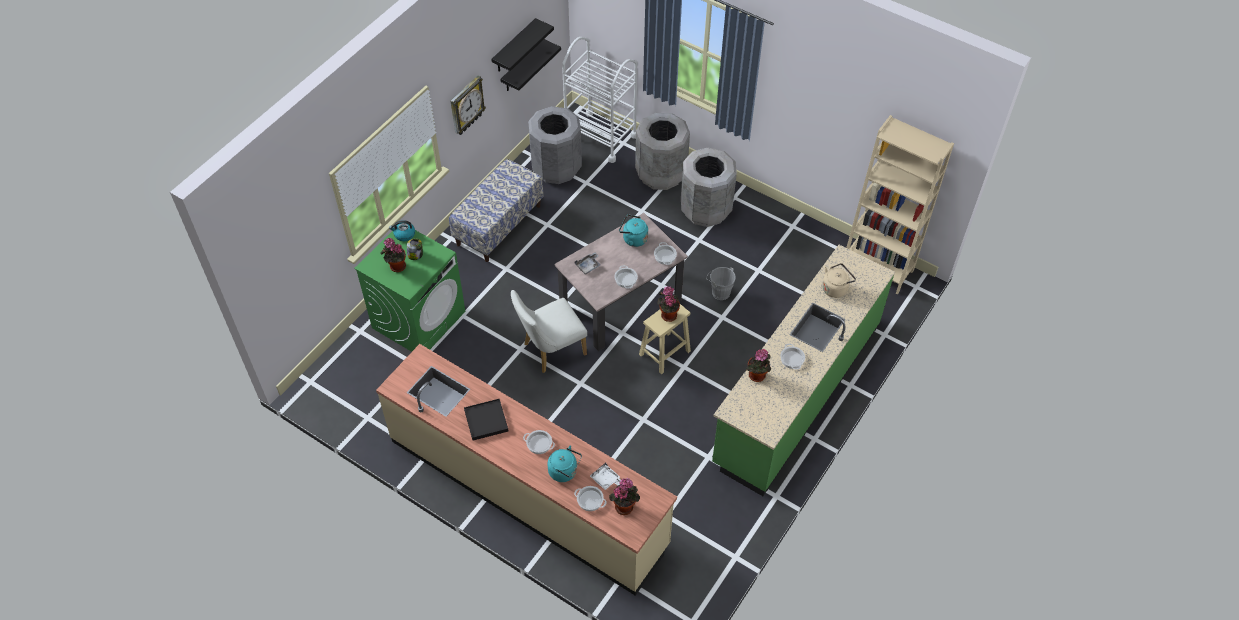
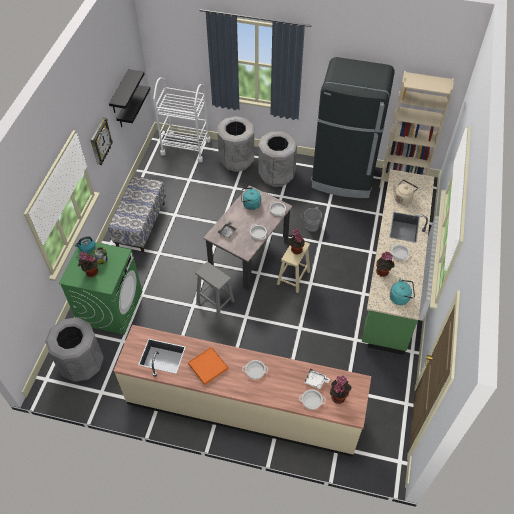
camera: 20 degrees left, 0 degrees up
black tray [464,399,508,440] -> orange tray [188,347,228,385]
white chair [511,290,587,373] -> grey stool [195,262,234,317]
grey trash can [528,106,582,184] -> grey trash can moved to [45,317,104,382]
turquoise kettle [547,445,582,482] -> turquoise kettle moved to [390,278,415,305]
none -> black fridge [311,57,395,198]

